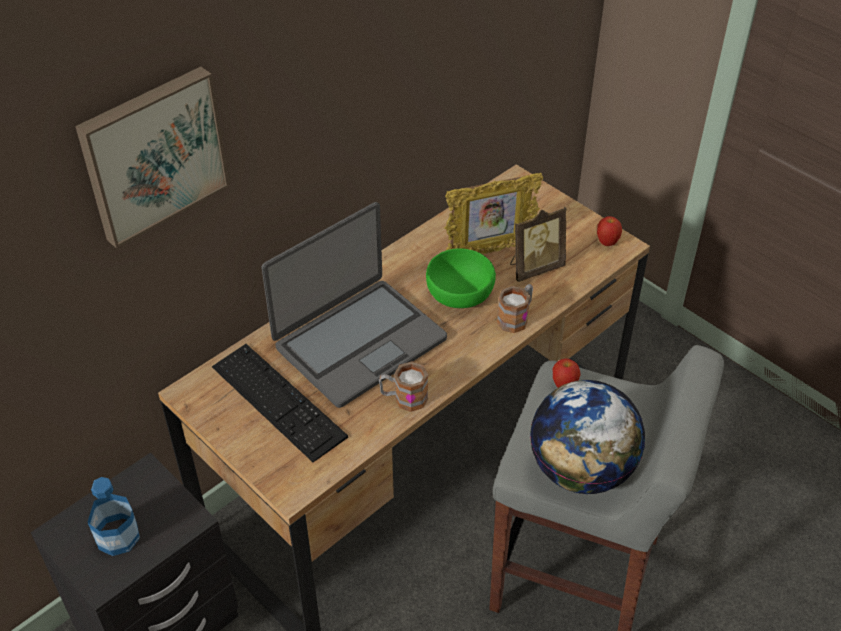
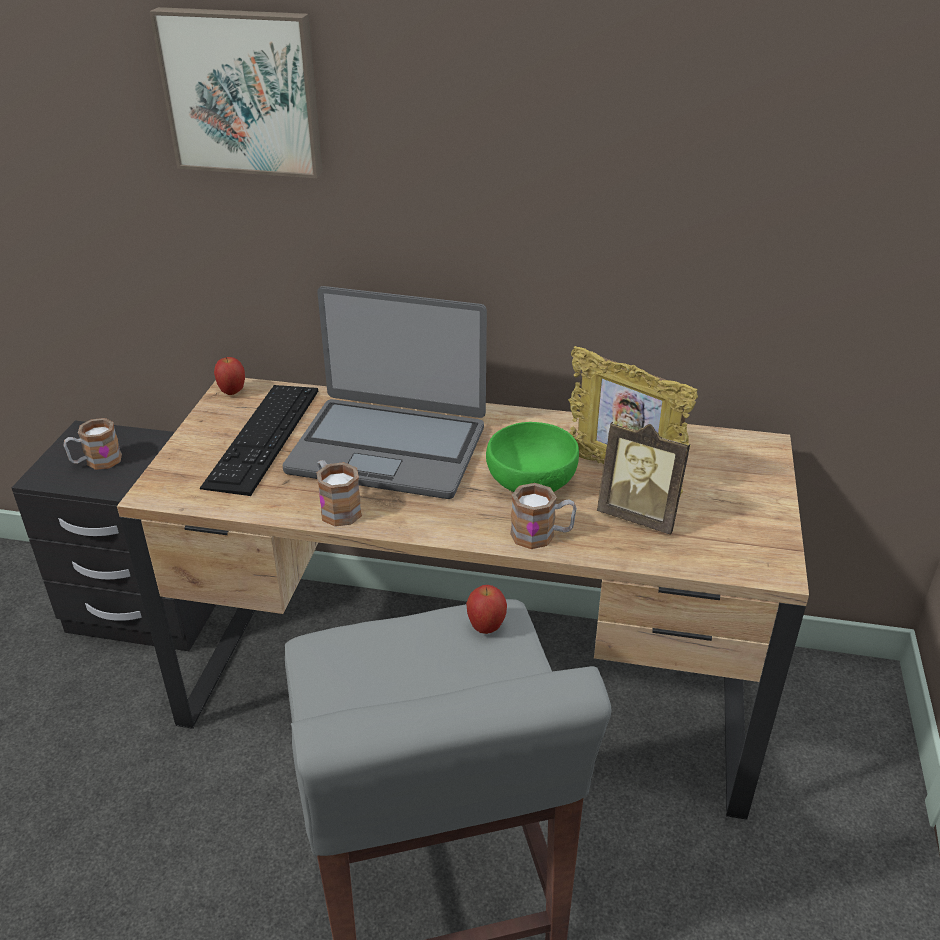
camera: 55 degrees right, 10 degrees down
bottle [88,477,140,556] -> mug [64,418,122,470]
globe [530,380,645,494] -> none
apple [597,216,622,246] -> apple moved to [214,357,245,395]

